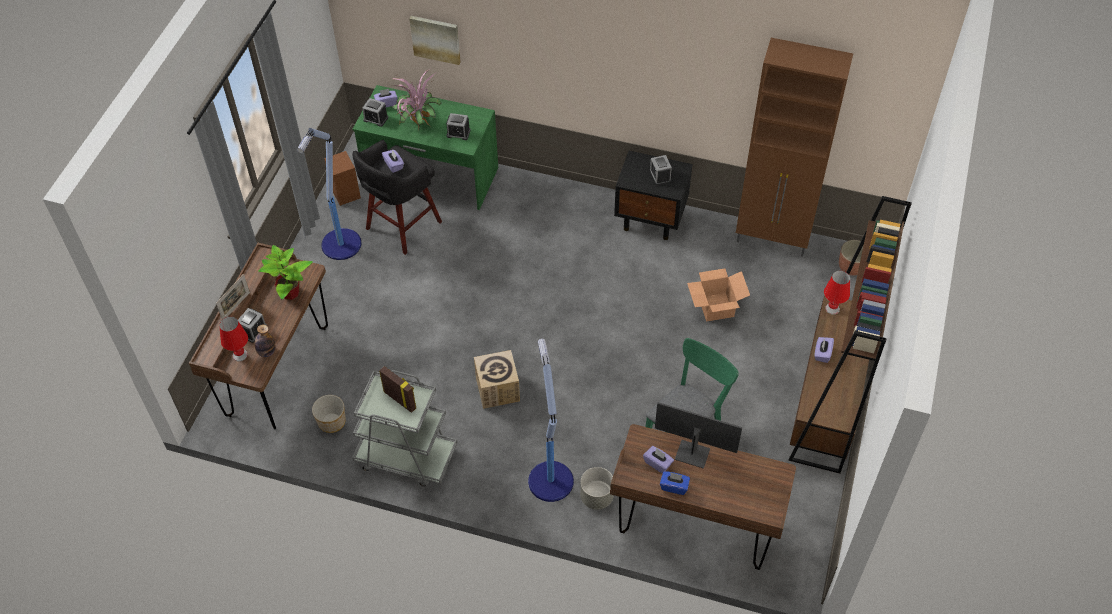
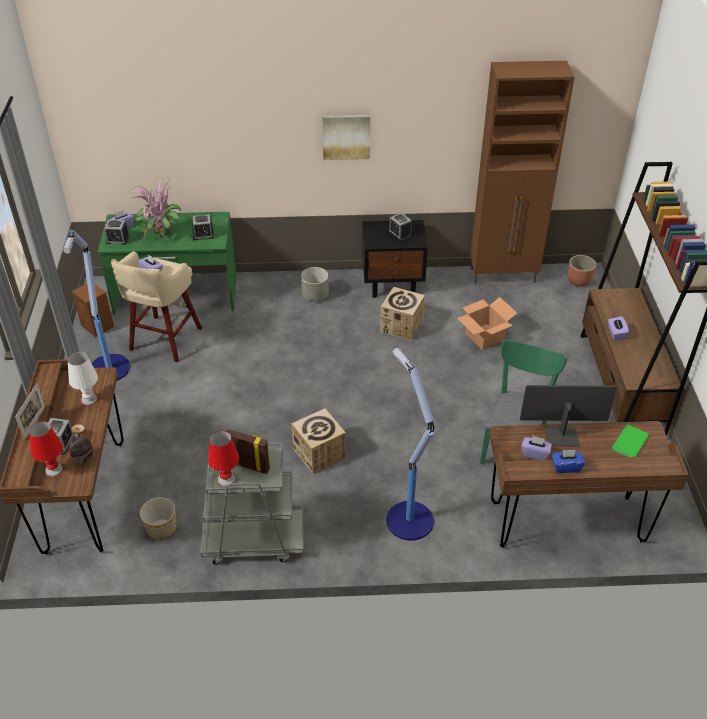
camera: 20 degrees left, 10 degrees down
potted plant [258,245,313,300] -> white table lamp [68,352,98,405]
black stool [352,140,442,255] -> beige stool [111,251,202,363]
picture [409,16,461,65] -> picture moved to [322,115,370,160]
grey planter [580,467,614,510] -> grey planter moved to [301,267,329,301]
red table lamp [824,271,850,315] -> red table lamp moved to [208,431,239,486]
none -> cardboard box [380,287,425,340]
none -> green book [611,424,649,457]

